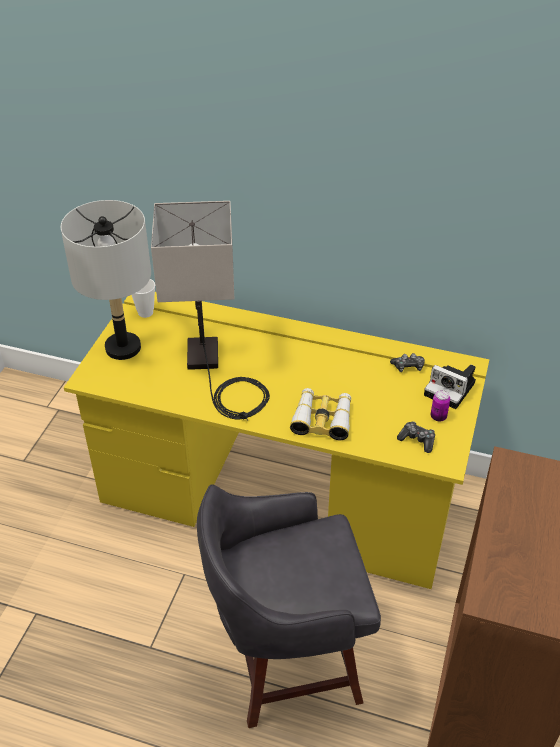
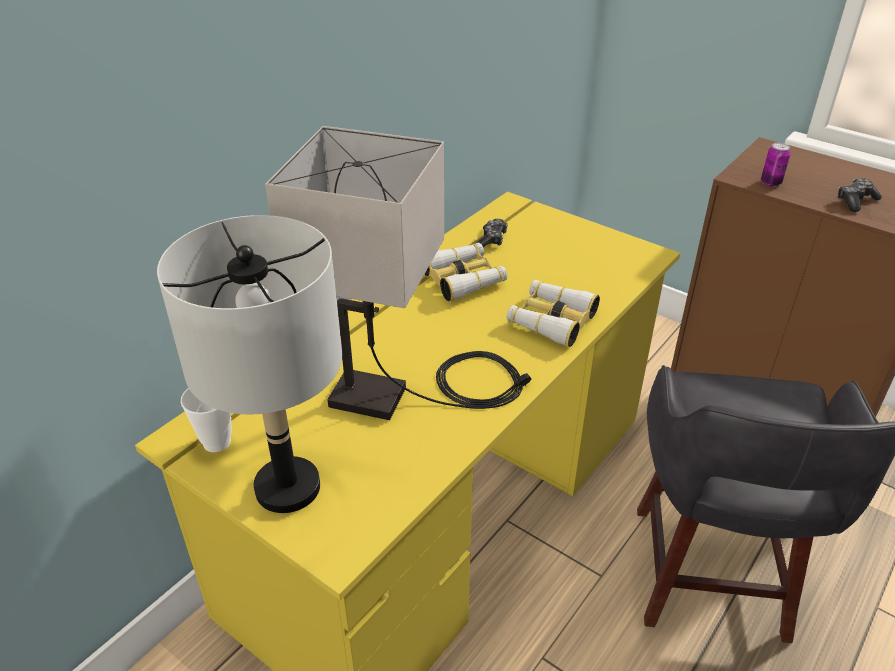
camera: 70 degrees left, 5 degrees down
game controller [397,421,435,453] -> game controller moved to [837,178,882,212]
camera [424,364,476,409] -> none
can [431,390,450,421] -> can moved to [761,143,791,187]
none -> binoculars [425,243,507,302]

